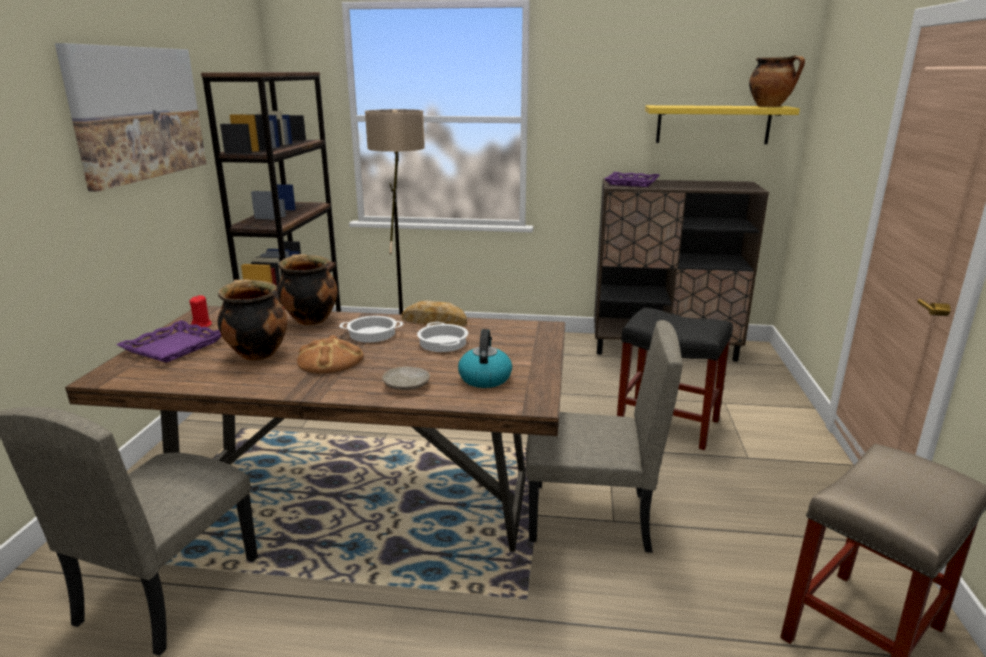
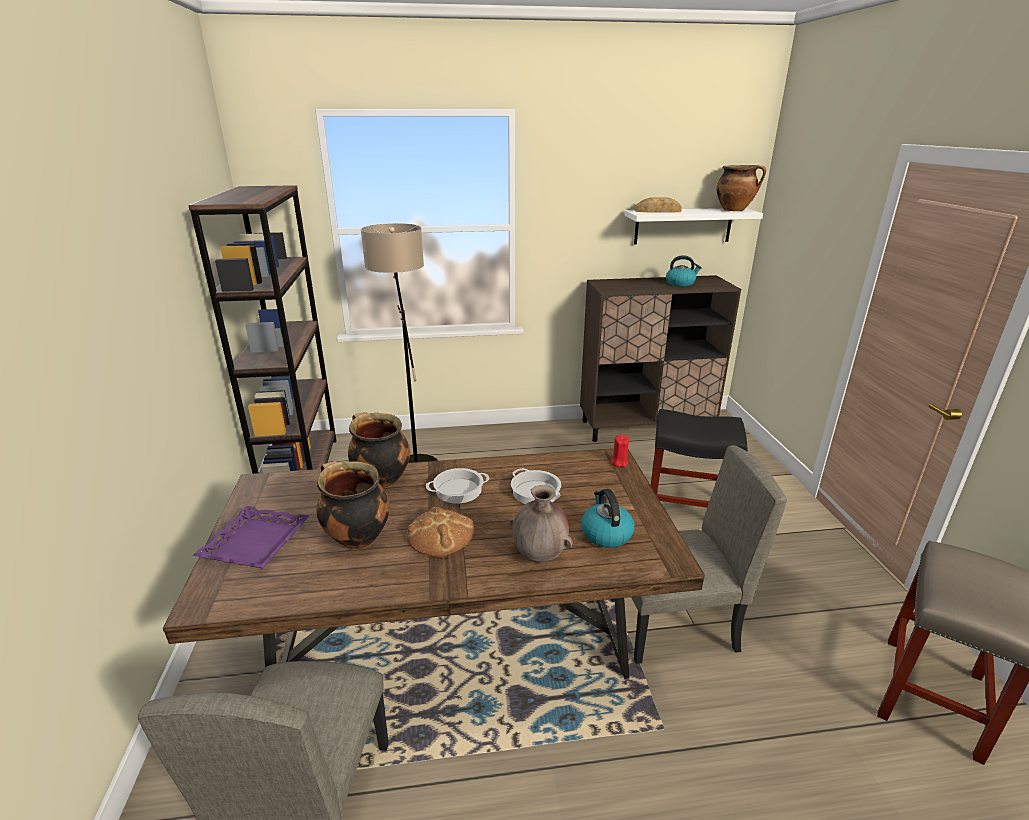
camera: 15 degrees left, 5 degrees up
picture [55,43,206,192] -> none
red candle [189,295,212,327] -> red candle moved to [611,435,629,467]
beige plate [382,366,430,390] -> brown vase [510,485,573,563]
bread [402,300,467,326] -> bread moved to [635,197,682,212]
purple tray [604,172,660,187] -> none
yellow shelf [645,105,800,144] -> white shelf [624,208,763,245]
none -> kettle [666,255,702,286]

